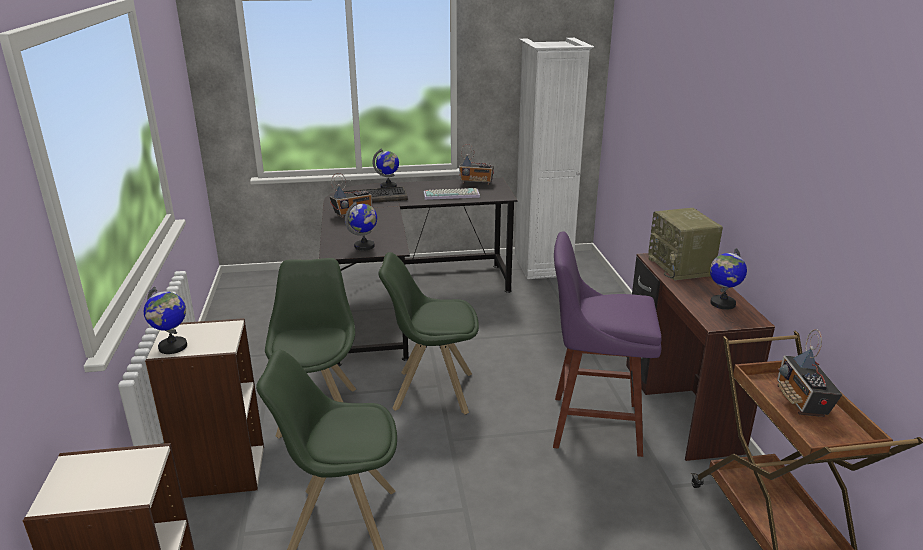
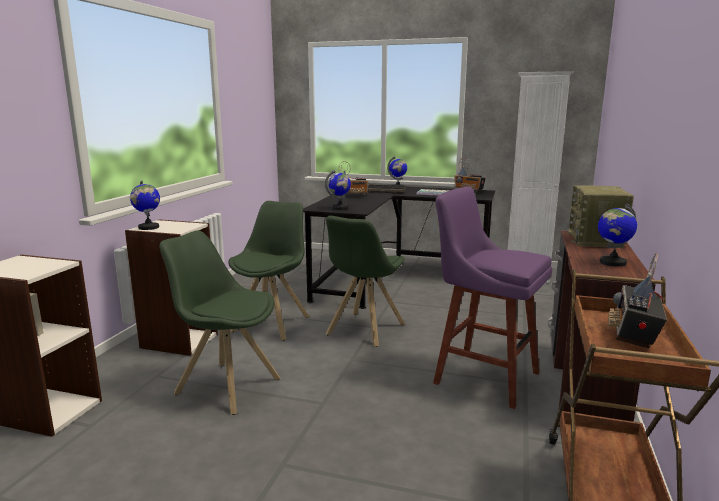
camera: 25 degrees right, 10 degrees down
green chair [379,252,479,415] -> green chair turned 90 degrees counterclockwise [326,216,405,347]

